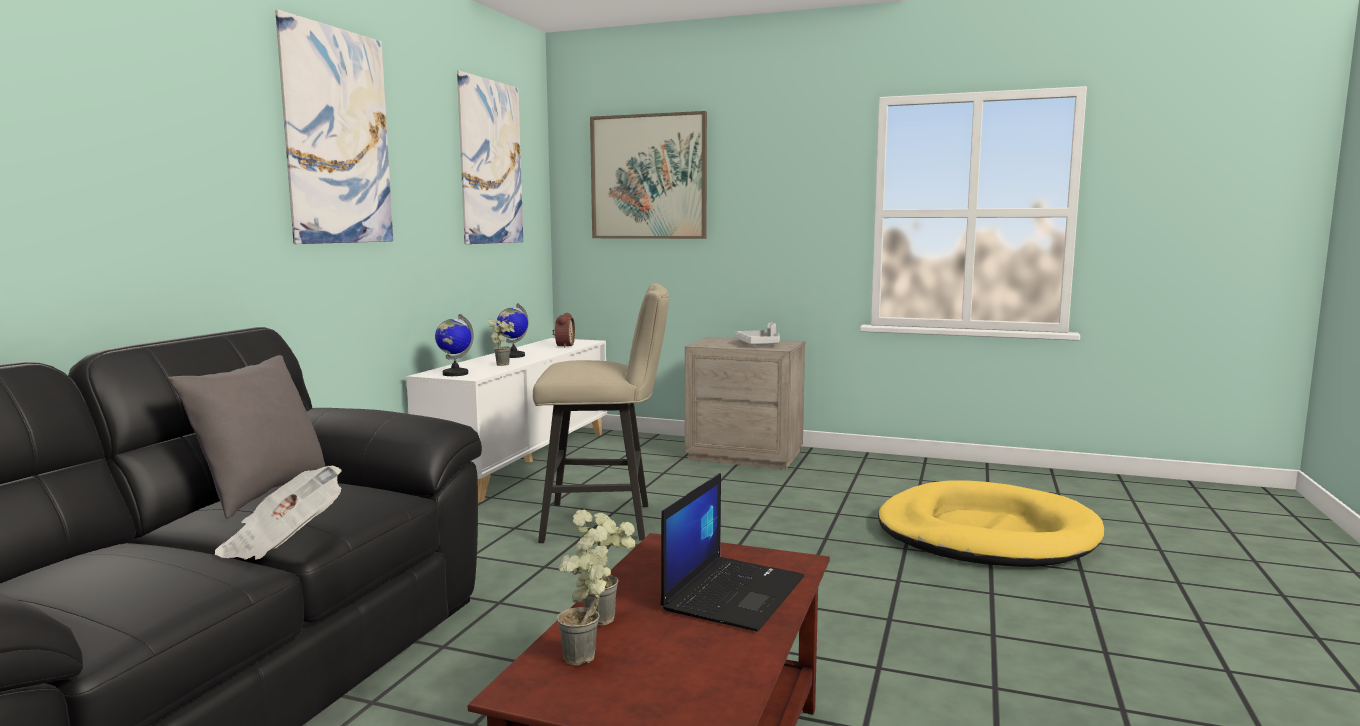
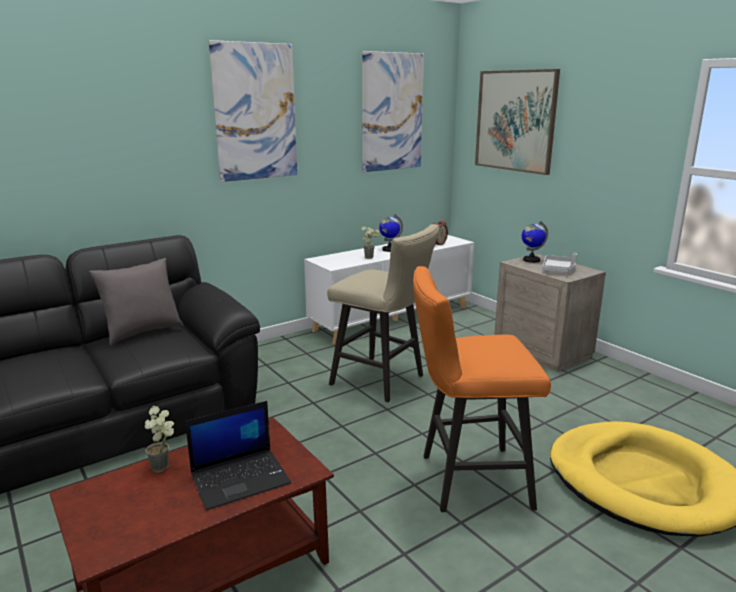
camera: 35 degrees right, 10 degrees up
newspaper [215,466,342,560] -> none
globe [435,314,474,376] -> globe moved to [522,221,548,263]
potted plant [557,534,611,665] -> none
none -> orange stool [413,266,551,512]

